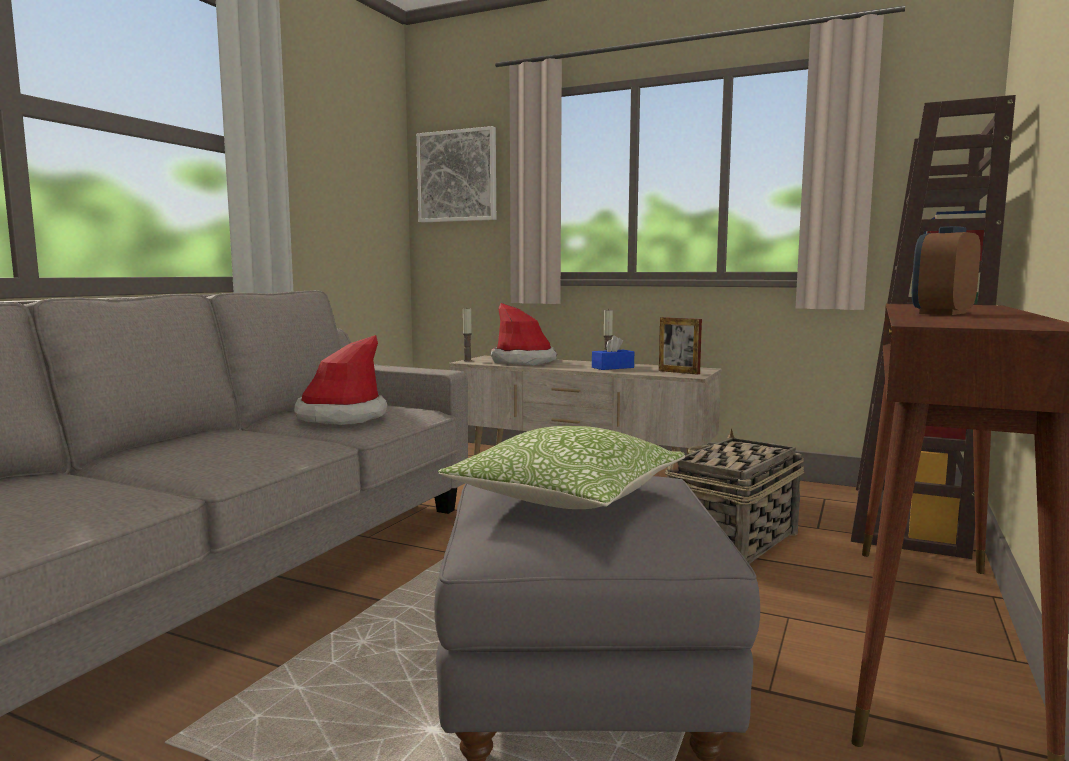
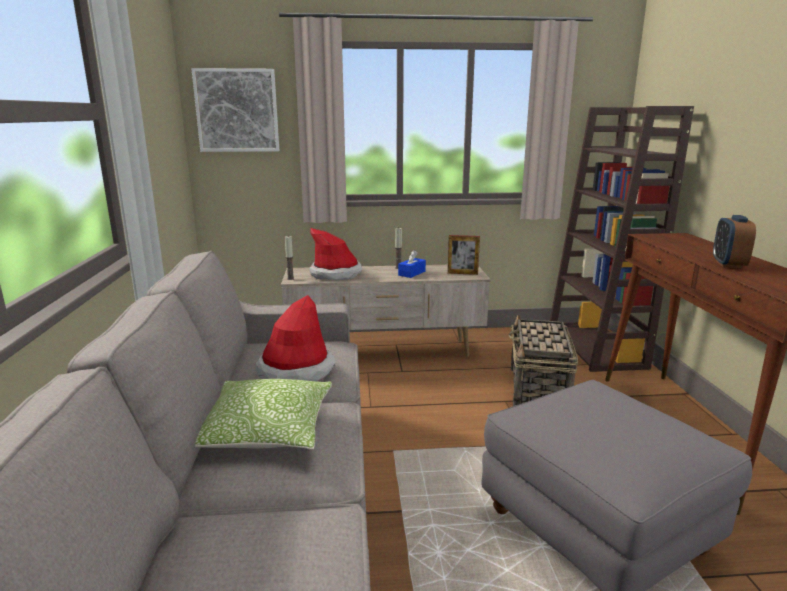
camera: 30 degrees left, 10 degrees up
pillow [438,426,685,509] -> pillow moved to [195,379,332,450]

